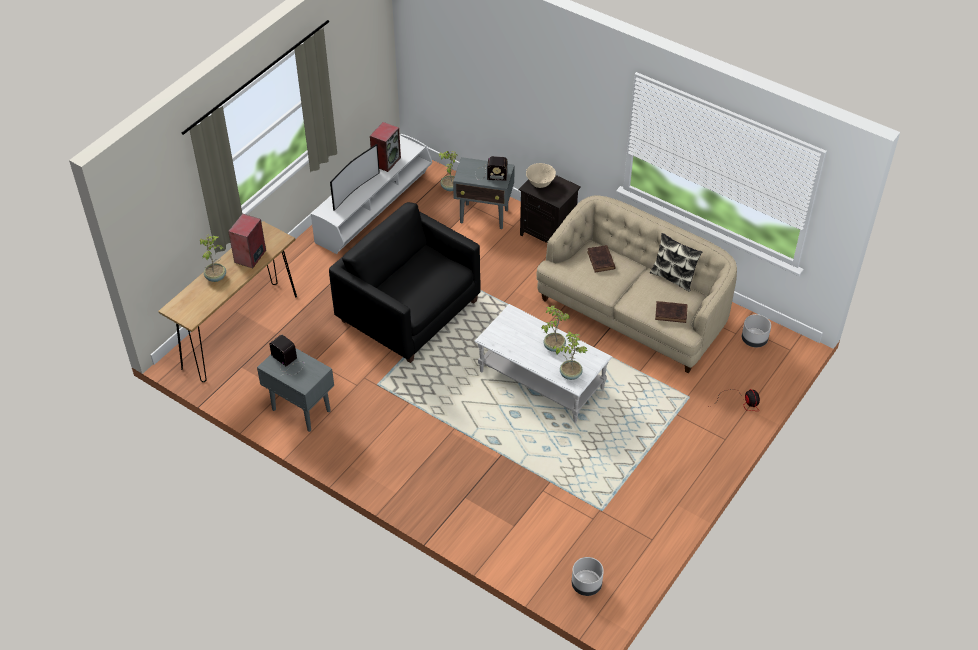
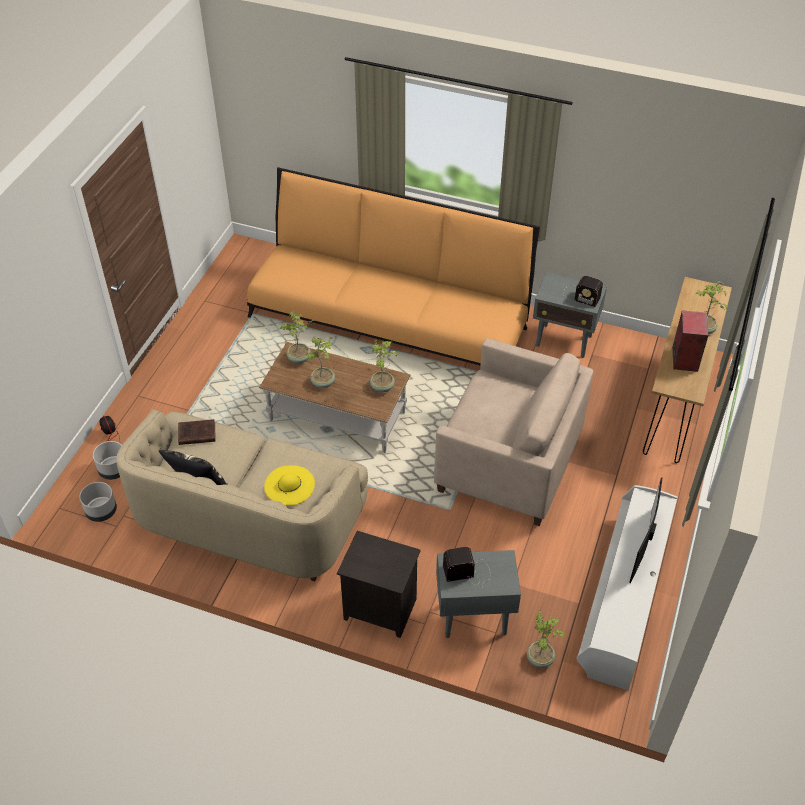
camera: 165 degrees right, 0 degrees up
black armchair [329,202,481,363] -> beige armchair [434,338,593,526]
speaker [370,122,401,172] -> none
white coffee table [474,304,612,423] -> brown coffee table [259,342,410,453]
beige bowl [526,163,556,188] -> none
grey planter [572,557,604,596] -> grey planter moved to [93,441,122,480]
brown book [587,245,615,272] -> yellow hat [264,465,315,506]
none -> orange sofa [247,167,540,366]
none -> potted plant [370,340,399,392]

